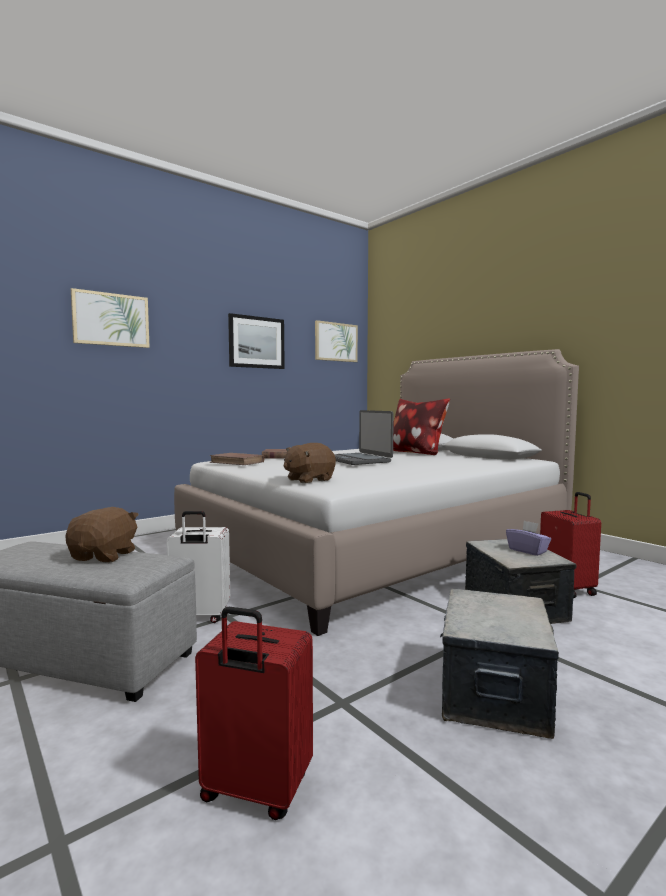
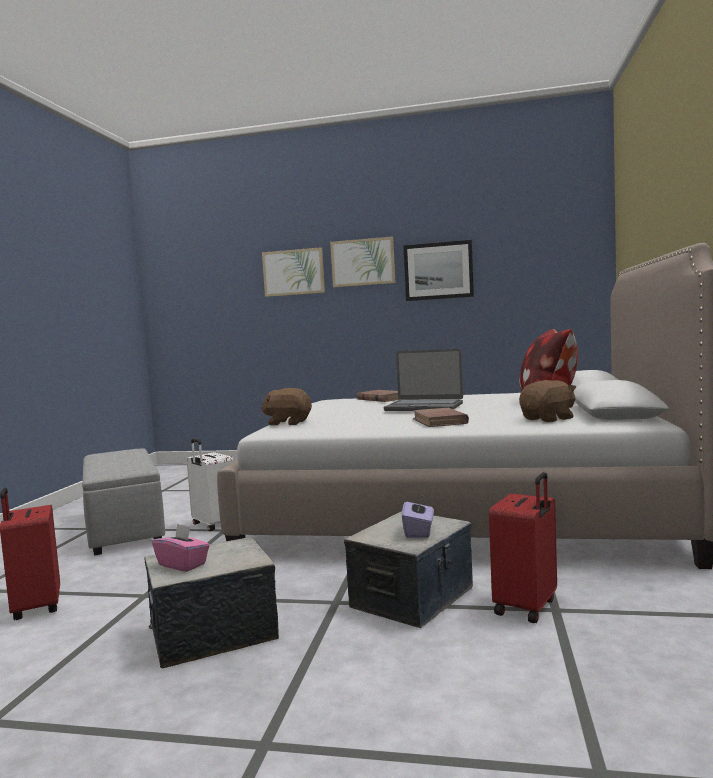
camera: 50 degrees right, 0 degrees up
brown plush toy [65,507,139,563] -> brown plush toy moved to [519,380,576,422]
brown book [210,453,264,465] -> brown book moved to [413,408,469,427]
picture [315,320,358,362] -> picture moved to [330,236,396,287]
laptop [334,410,394,465] -> laptop turned 90 degrees counterclockwise [384,349,463,411]
none -> pink tissue box [152,523,210,572]

